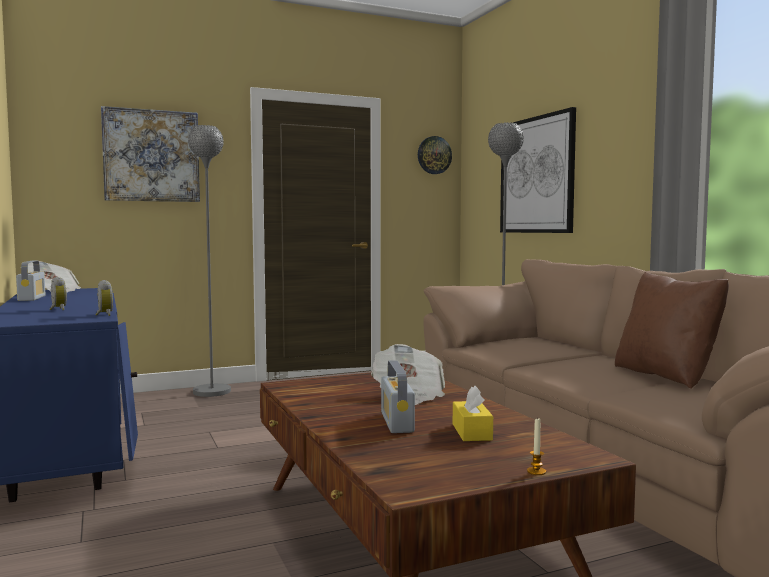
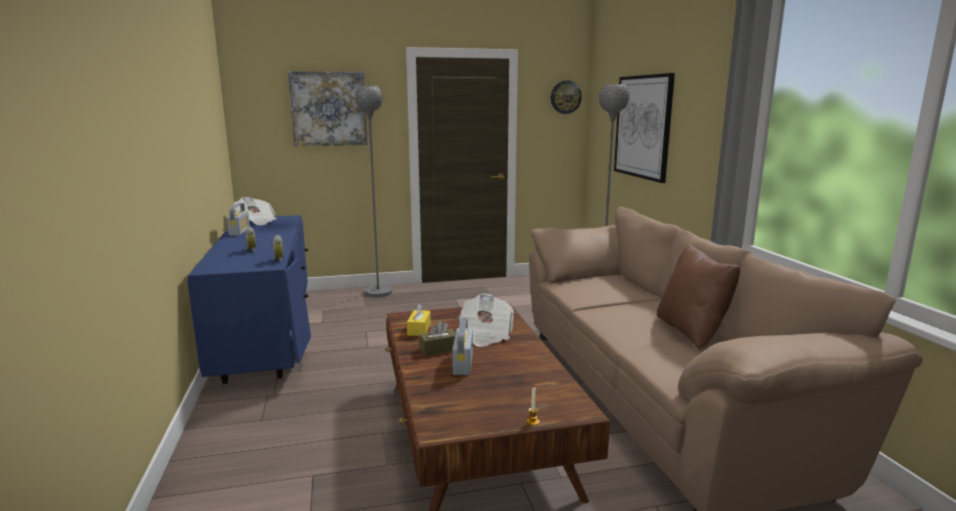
camera: 10 degrees right, 10 degrees up
yellow tissue box [453,386,493,441] -> yellow tissue box moved to [407,303,431,336]
none -> brown tissue box [419,321,456,356]

